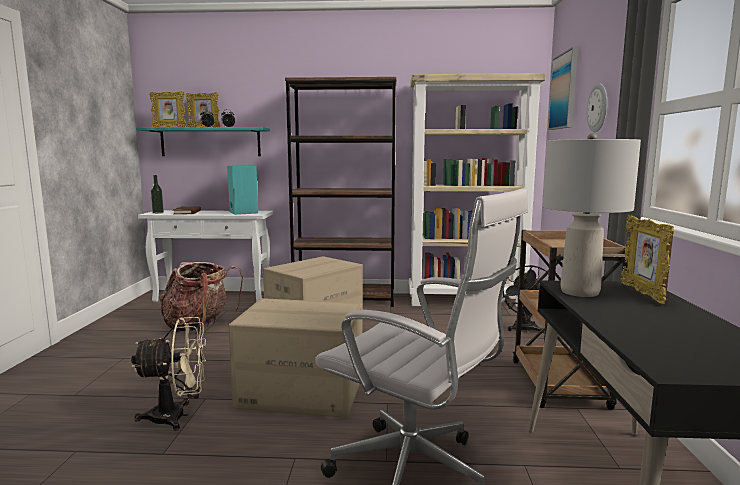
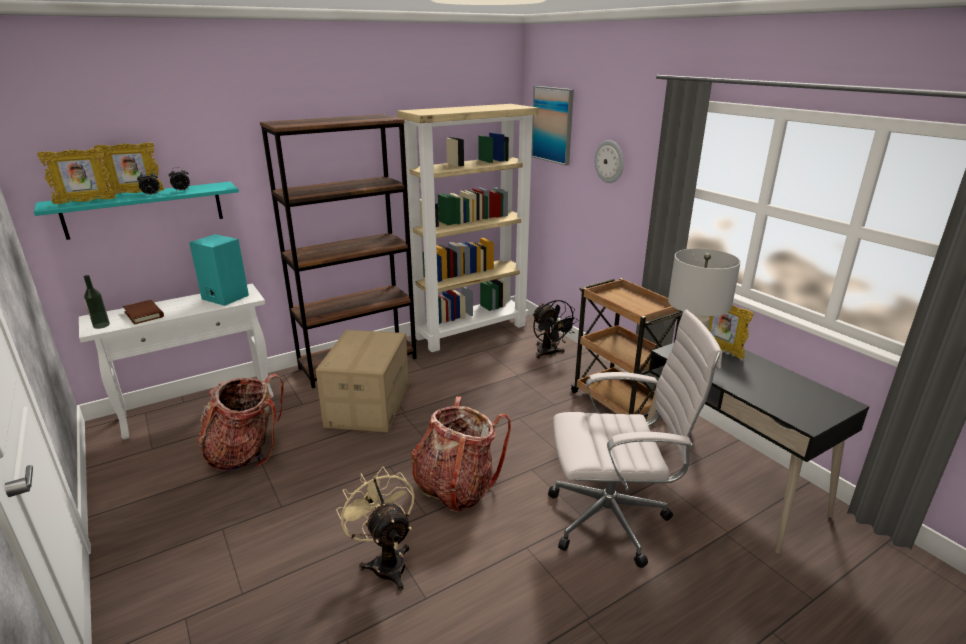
camera: 35 degrees left, 15 degrees up
beige fan [131,317,206,431] -> beige fan turned 75 degrees counterclockwise [336,467,414,590]
cardboard box [229,298,363,418] -> backpack [411,396,511,512]

